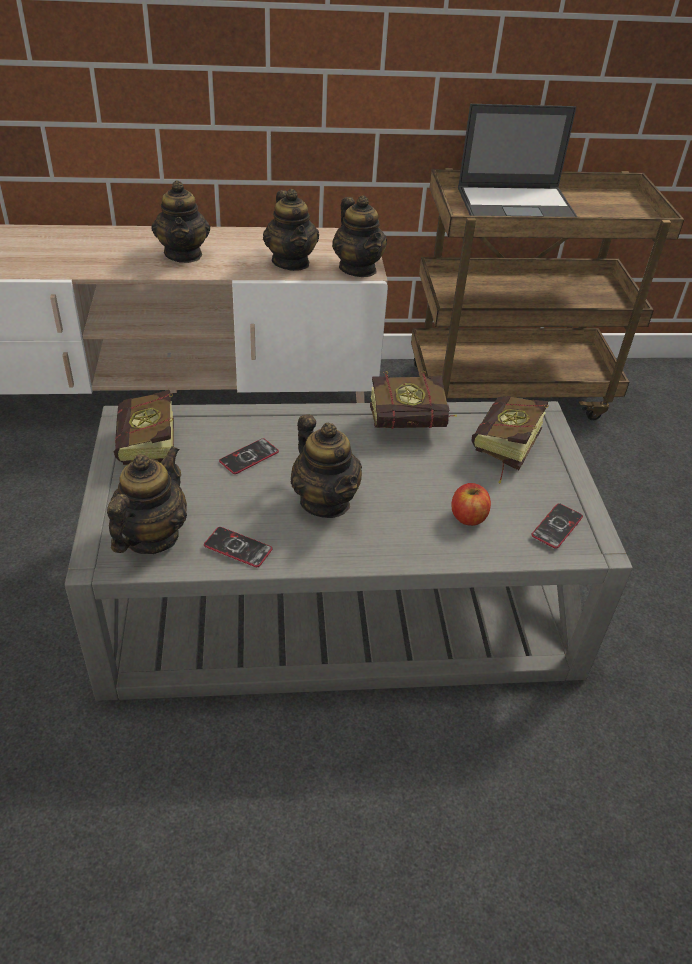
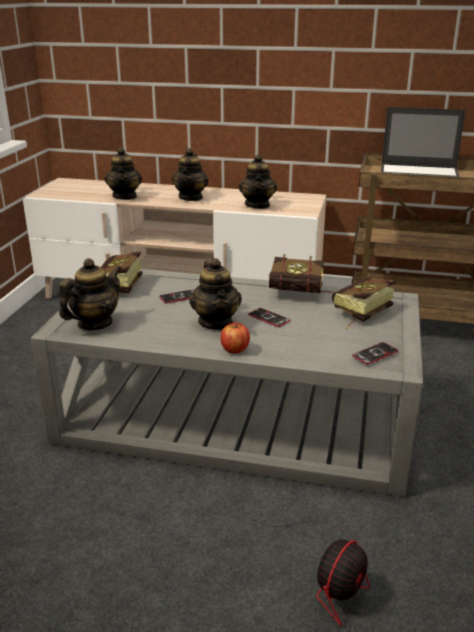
camera: 20 degrees right, 15 degrees down
phone [204,527,272,567] -> phone moved to [248,308,291,327]
teapot [332,196,387,277] -> teapot moved to [104,147,142,200]
apple [452,483,491,526] -> apple moved to [221,323,250,354]
none -> fan [251,518,370,626]

